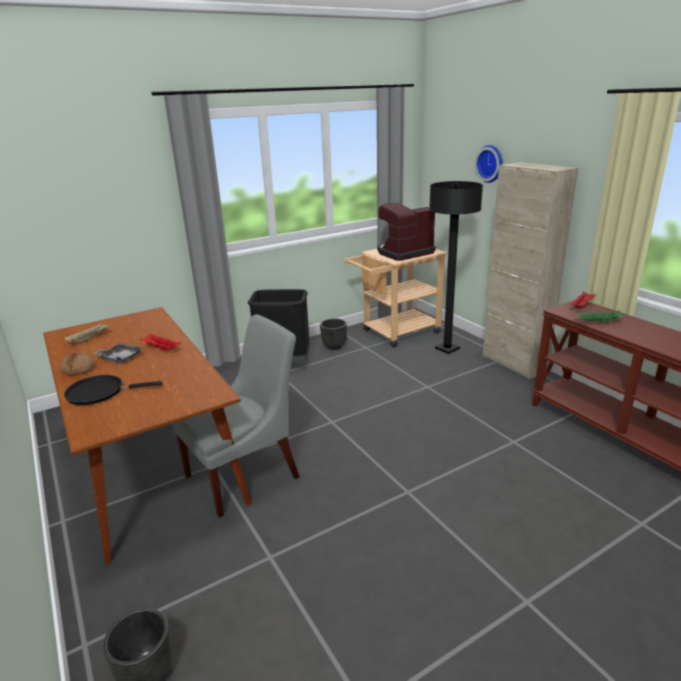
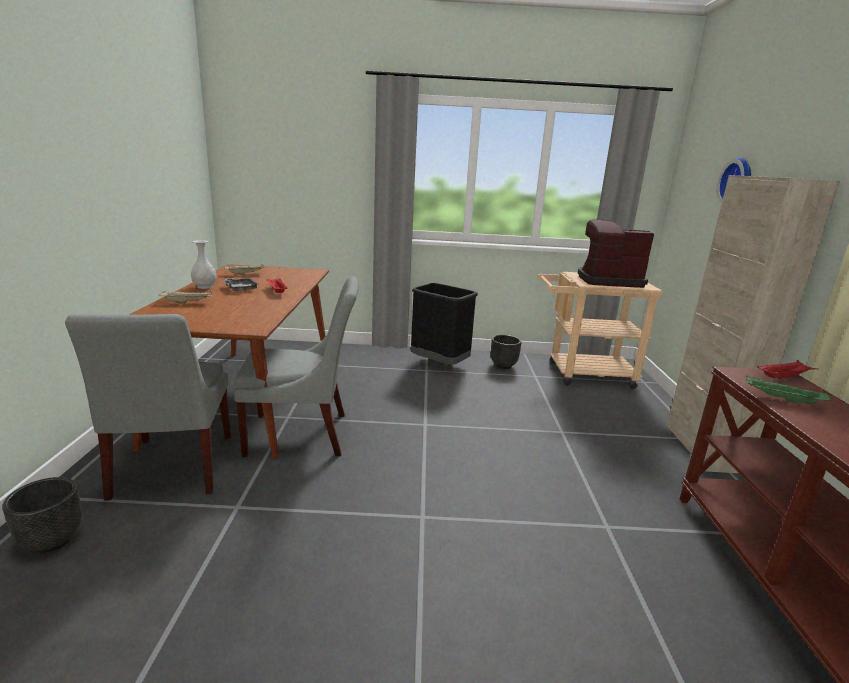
camera: 30 degrees right, 5 degrees down
bread [60,352,95,375] -> white vase [191,240,217,289]
black frying pan [64,375,163,405] -> beige tray [159,291,212,304]
black floor lamp [429,181,483,354] -> none
none -> grey chair [65,314,231,501]

